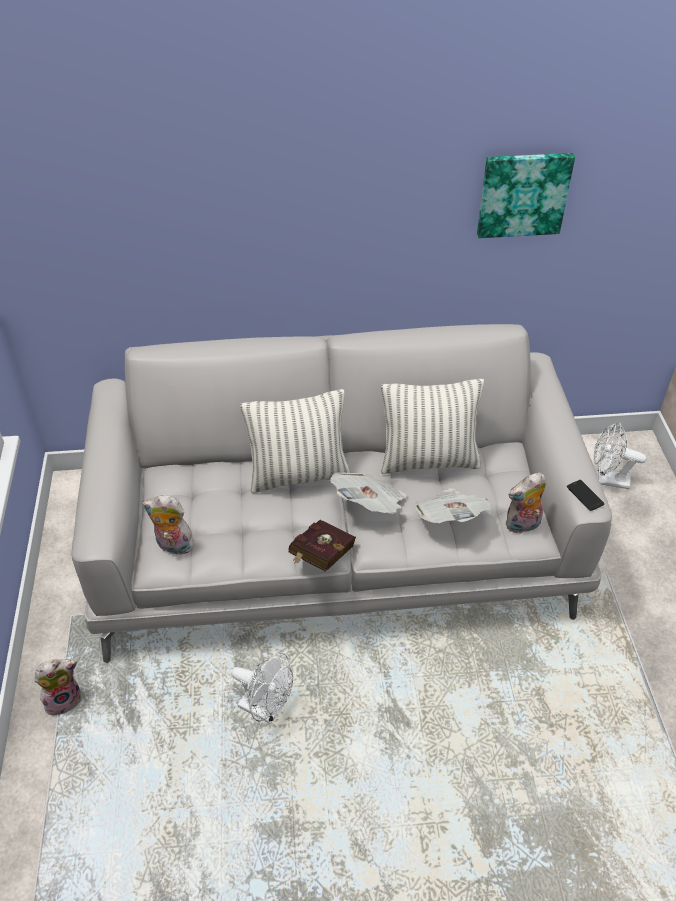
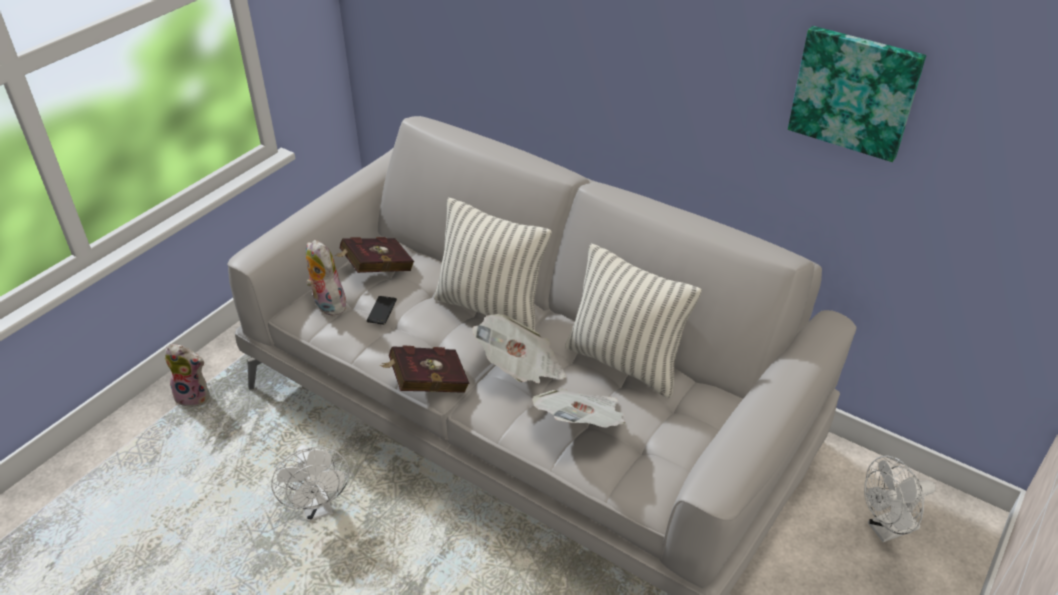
camera: 40 degrees right, 5 degrees down
plush toy [506,473,546,534] -> none
phone [567,480,604,511] -> phone moved to [367,296,397,325]
white fan [594,422,647,489] -> white fan turned 75 degrees counterclockwise [864,455,936,542]
none -> red book [334,237,414,273]

